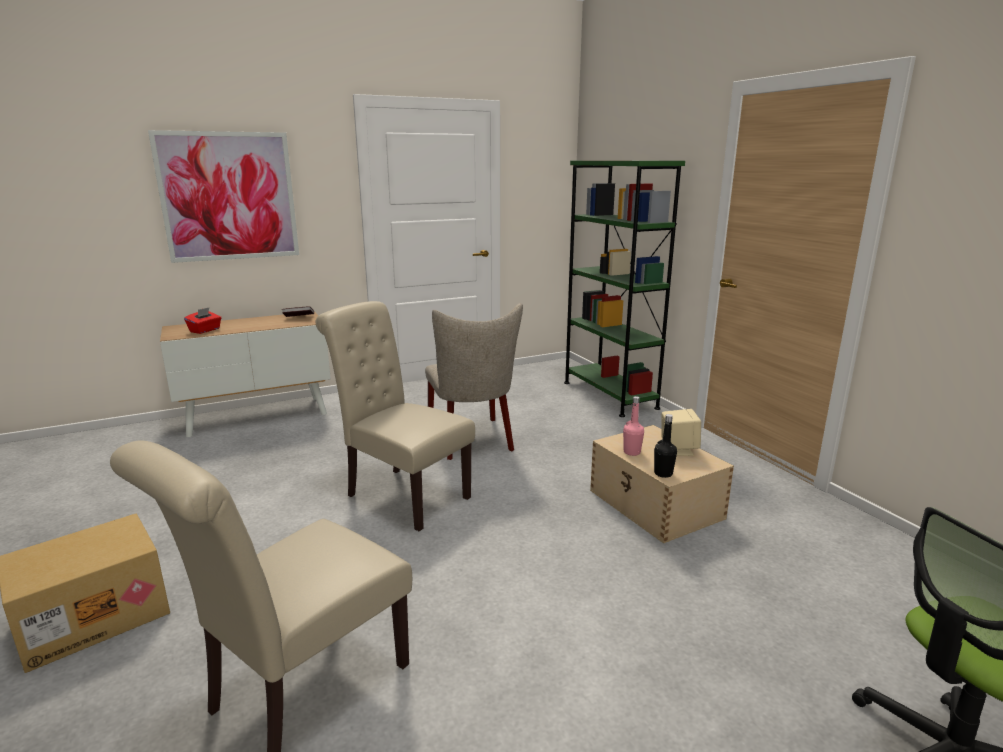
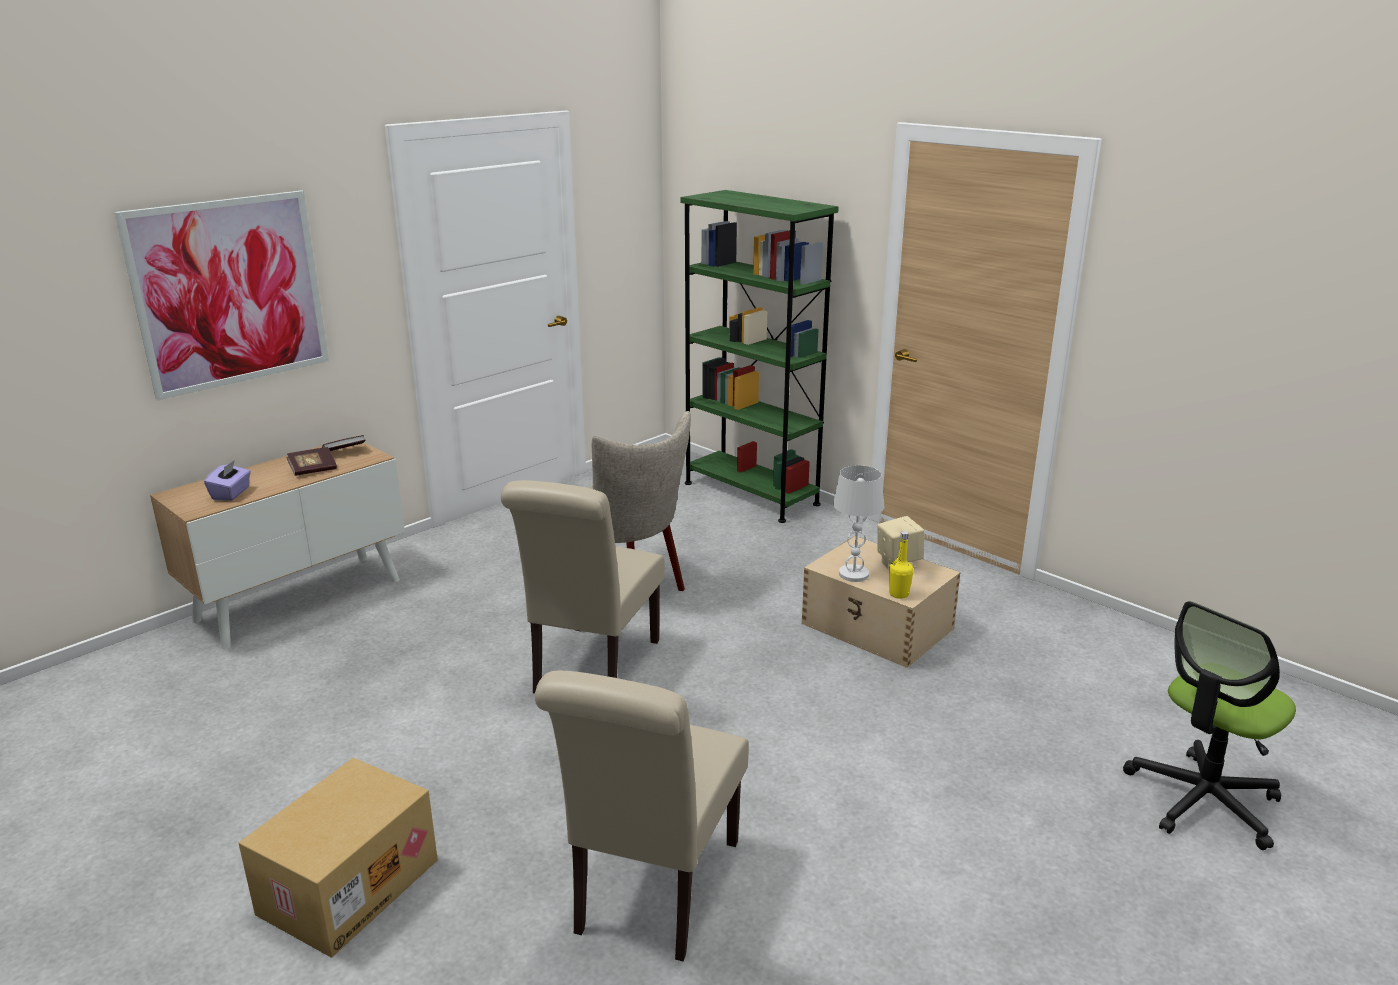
camera: 20 degrees left, 5 degrees up
red tissue box [184,308,221,334] -> purple tissue box [204,460,251,501]
beige chair [316,301,475,531] -> beige chair turned 90 degrees counterclockwise [501,480,665,694]
pink bottle [623,396,644,456] -> white table lamp [833,465,884,582]
black bottle [654,414,677,478] -> yellow bottle [889,531,914,599]
none -> book [286,447,337,476]

